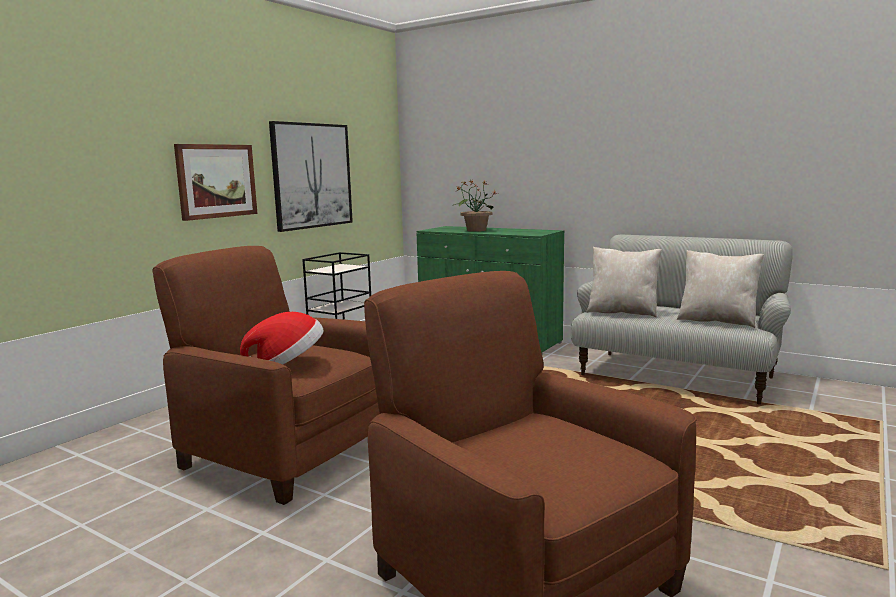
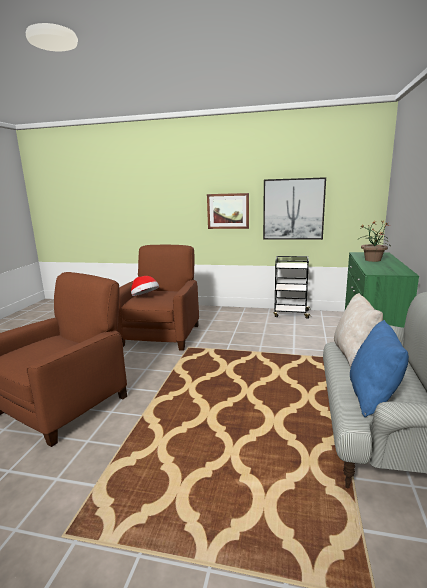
camera: 70 degrees right, 5 degrees up
beige pillow [677,250,764,328] -> blue pillow [350,320,409,417]

